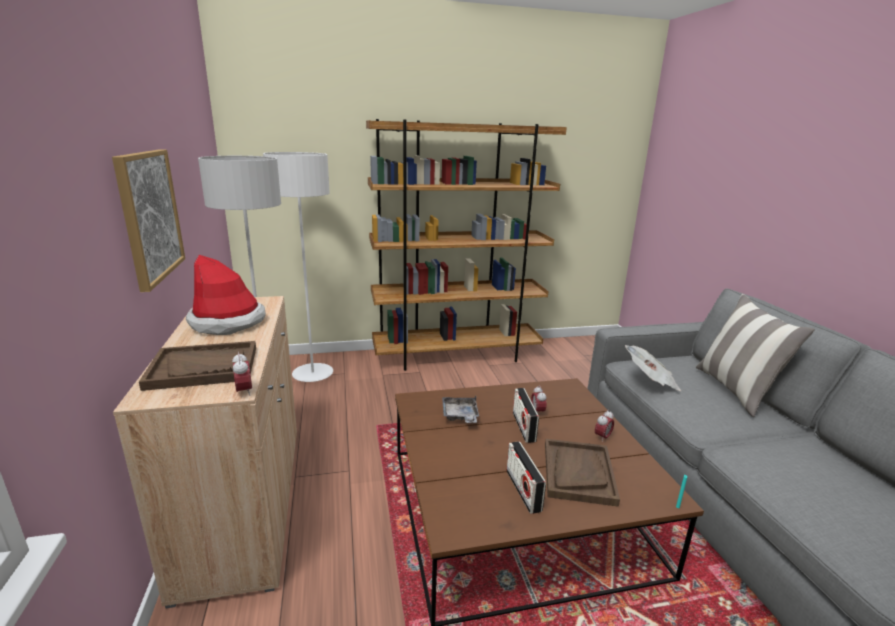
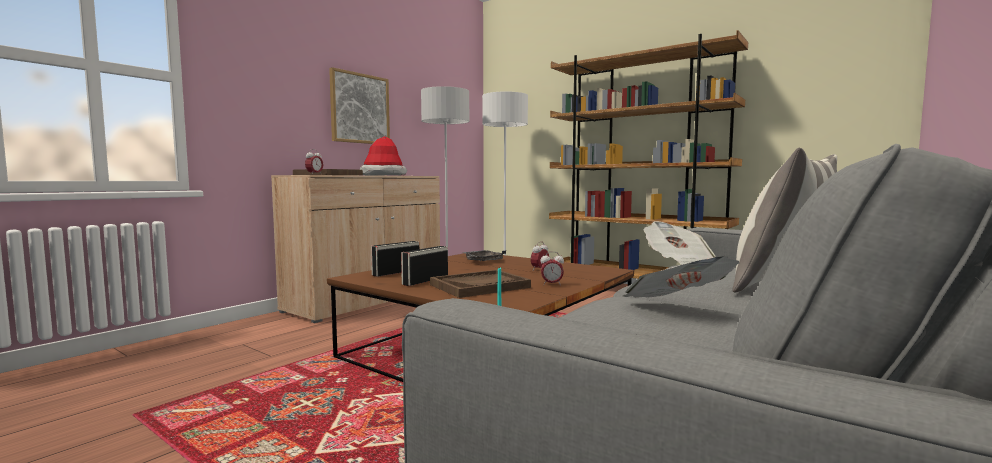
camera: 50 degrees right, 15 degrees down
radio [513,388,539,443] -> radio moved to [371,241,419,277]
none -> newspaper [623,256,739,298]

